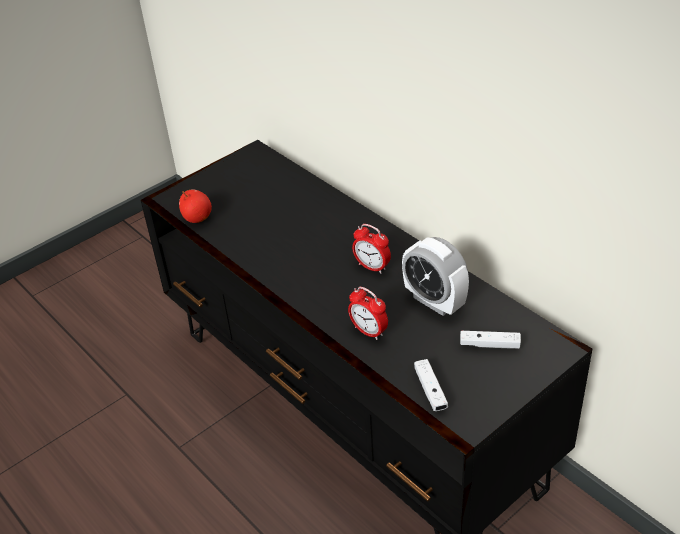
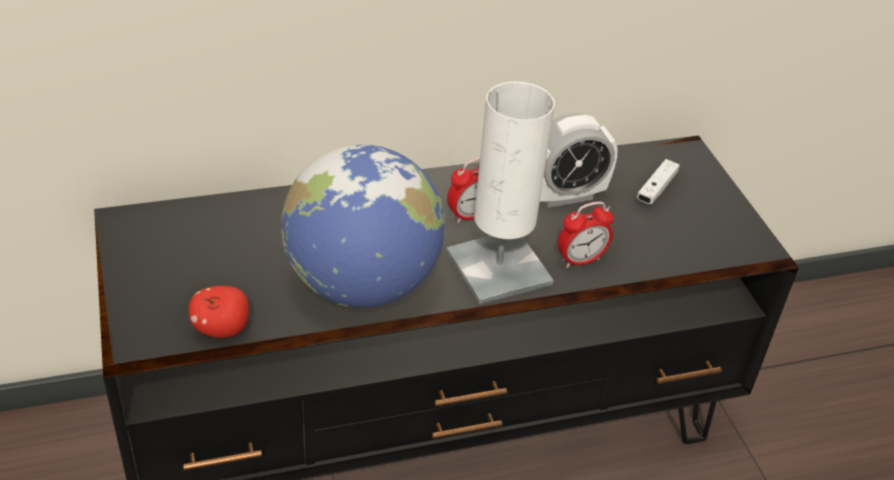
camera: 70 degrees left, 0 degrees up
white game controller [414,359,448,411] -> none
none -> globe [281,144,445,307]
none -> white table lamp [446,81,555,304]

